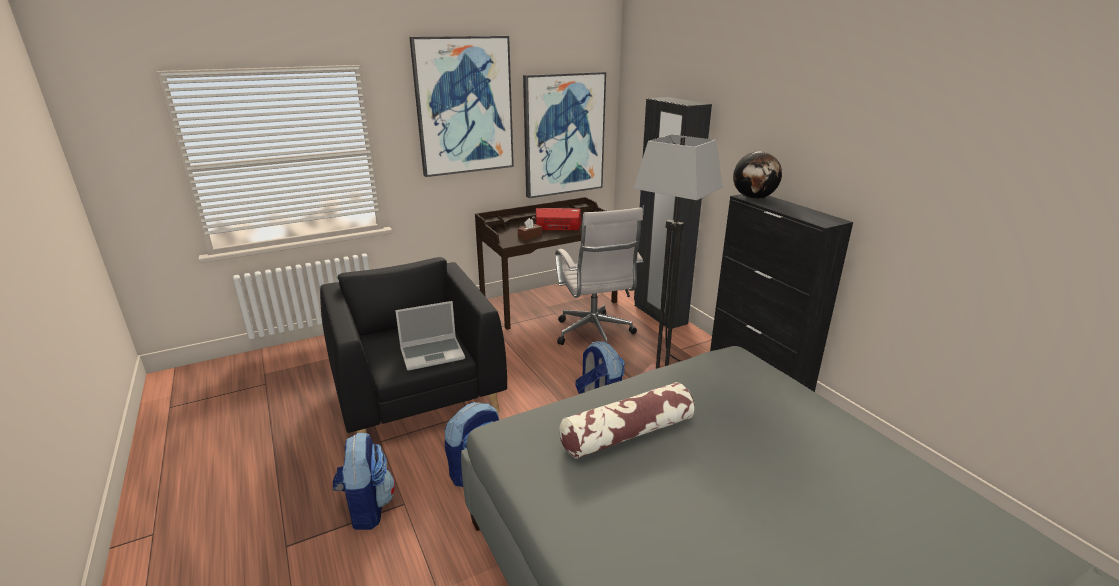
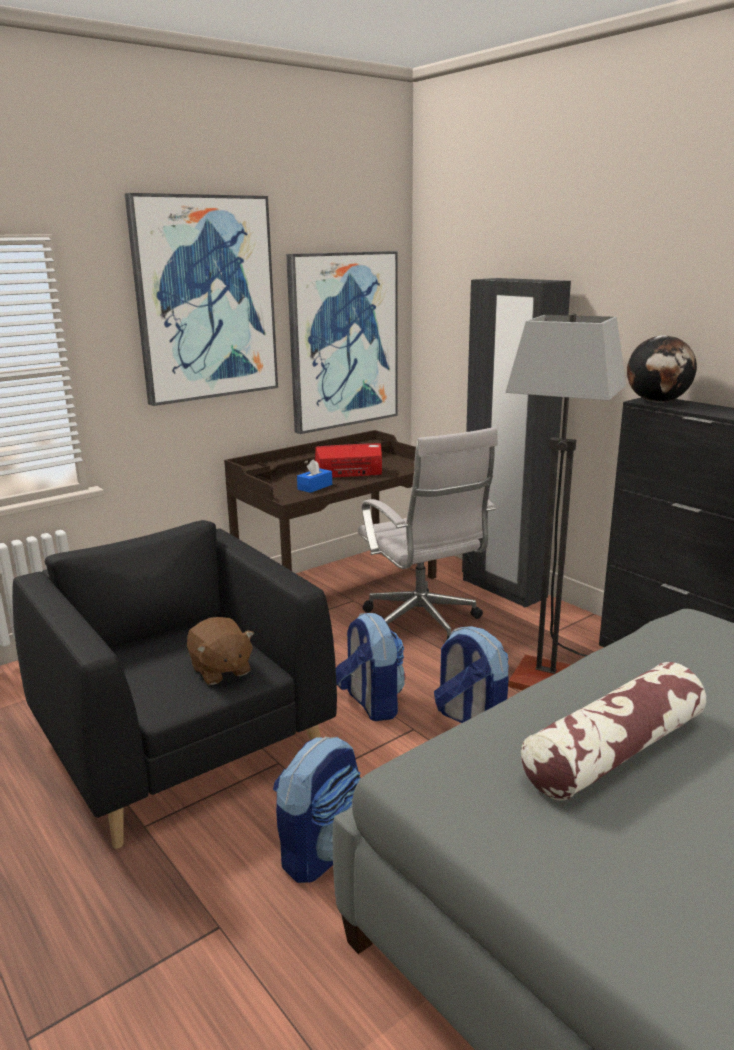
camera: 10 degrees left, 5 degrees down
backpack [333,433,395,530] -> backpack moved to [336,613,405,721]
laptop [395,301,465,370] -> brown plush toy [187,617,254,685]
brown tissue box [518,218,542,240] -> blue tissue box [297,459,332,493]

